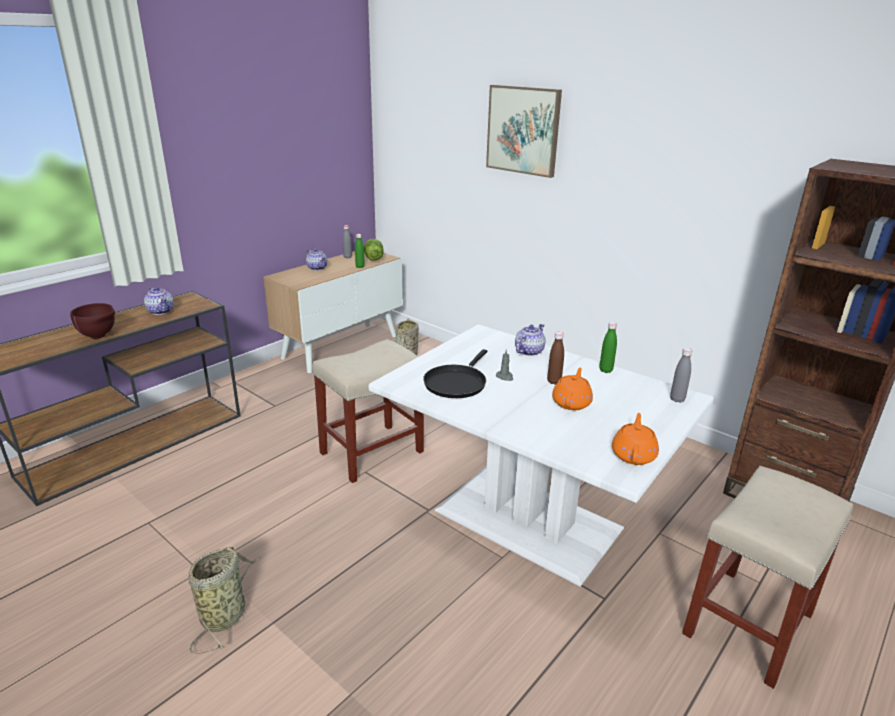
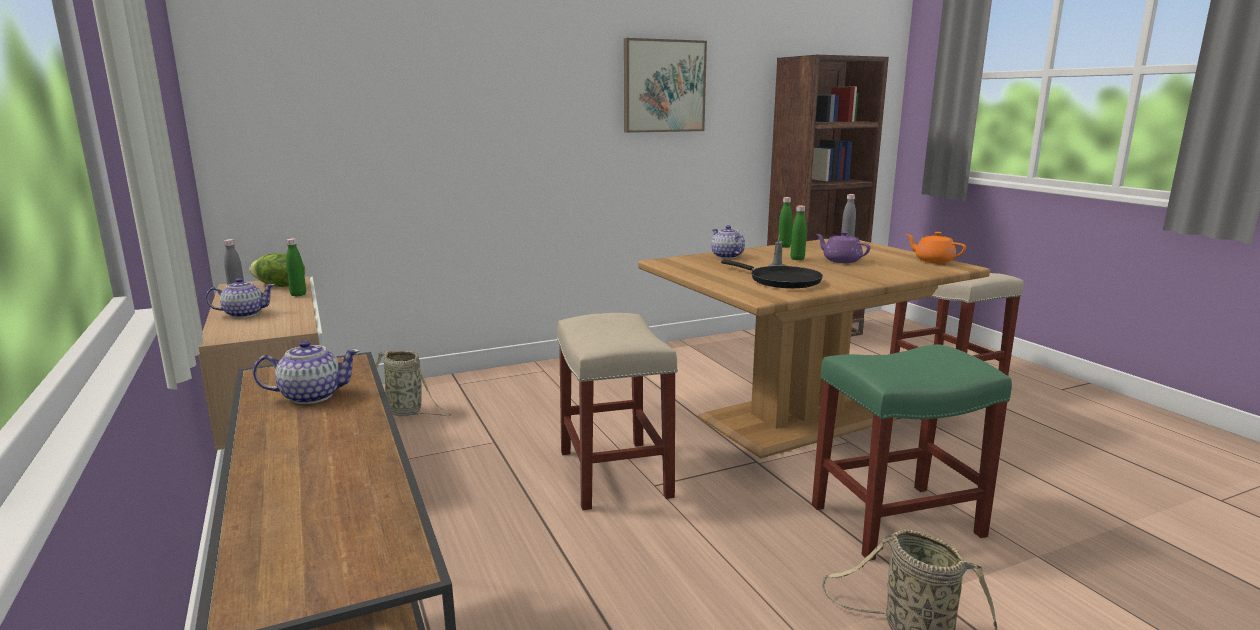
camera: 65 degrees left, 10 degrees down
brown bowl [70,303,115,339] -> none
white dining table [369,325,714,587] -> brown dining table [638,239,990,459]
picture [486,85,562,178] -> picture moved to [624,38,707,133]
brown bottle [547,332,564,385] -> green bottle [790,205,807,260]
orange teapot [552,368,593,410] -> purple teapot [816,231,870,263]
none -> green stool [812,344,1012,561]

